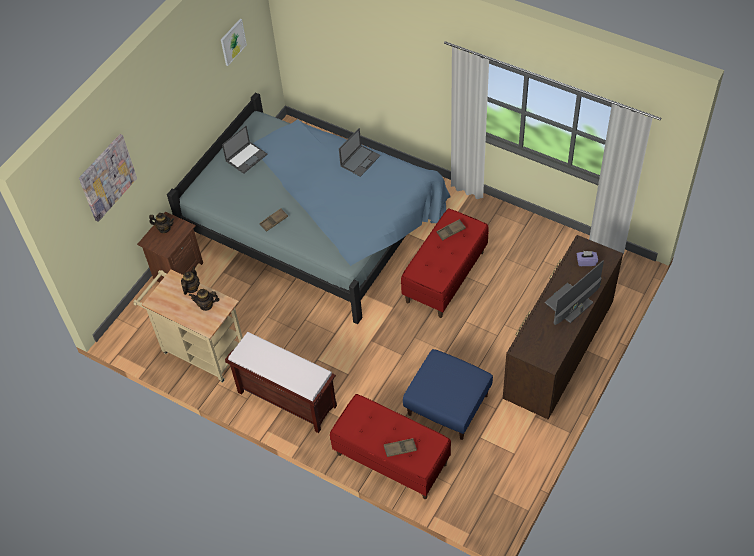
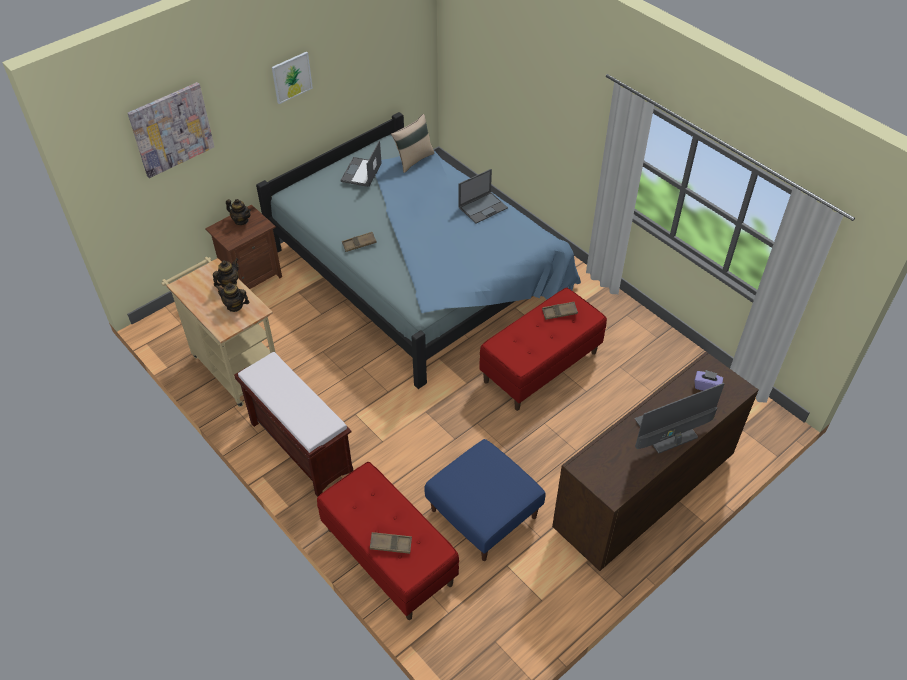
camera: 15 degrees right, 5 degrees down
picture [221,19,247,66] -> picture moved to [272,52,313,104]
laptop [222,126,268,174] -> laptop turned 135 degrees clockwise [340,141,382,187]
none -> beige pillow [391,114,435,173]

